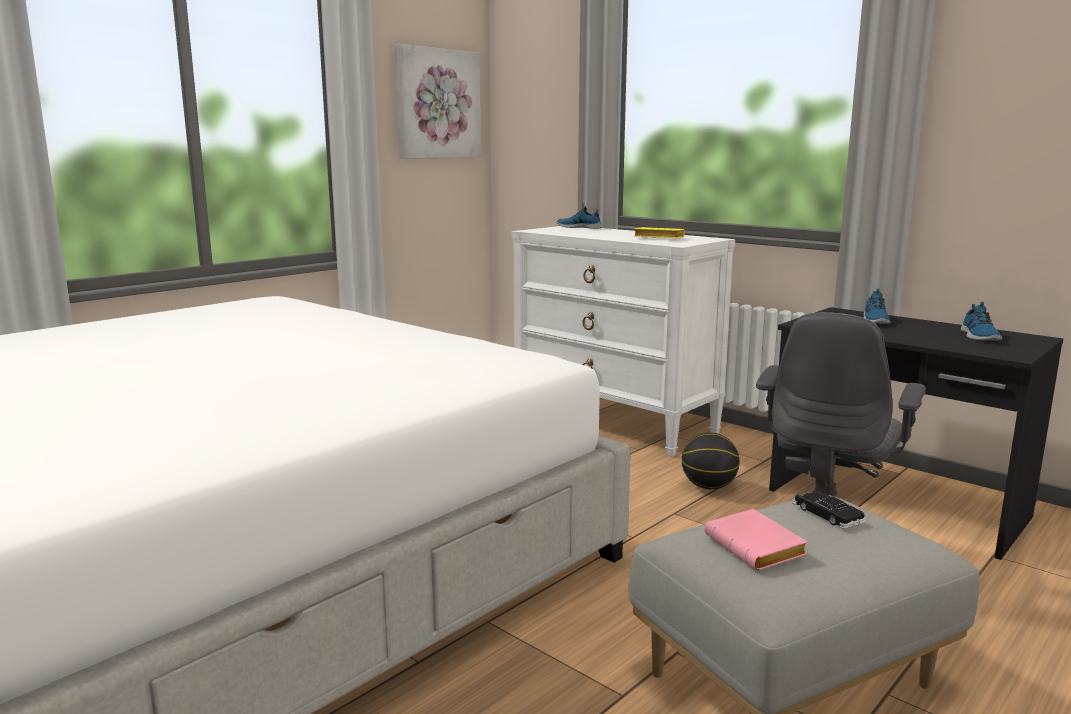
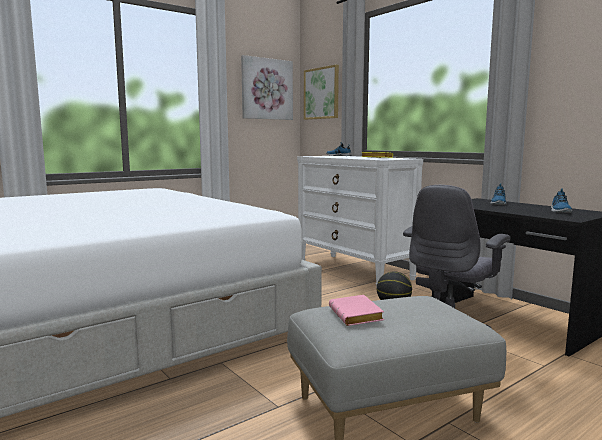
camera: 10 degrees right, 5 degrees down
black toy car [792,490,866,529] -> none
none -> picture [304,65,339,120]

